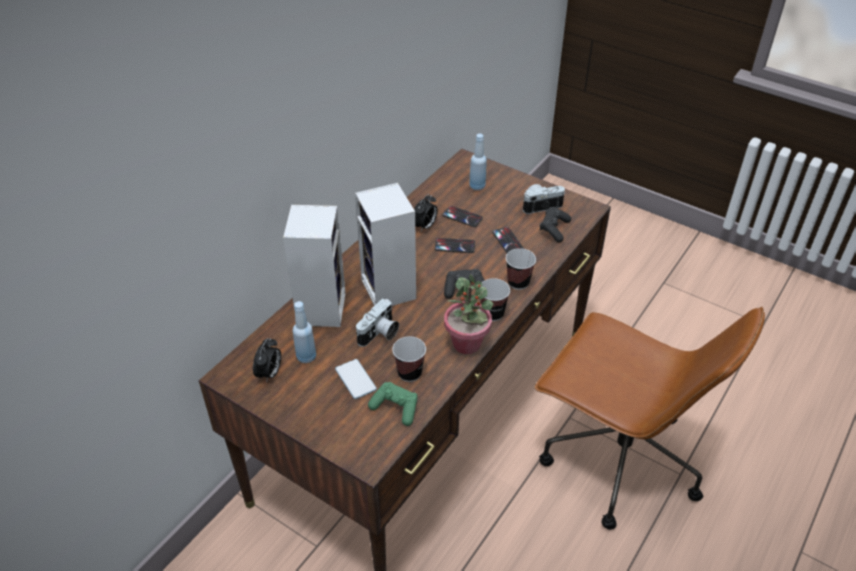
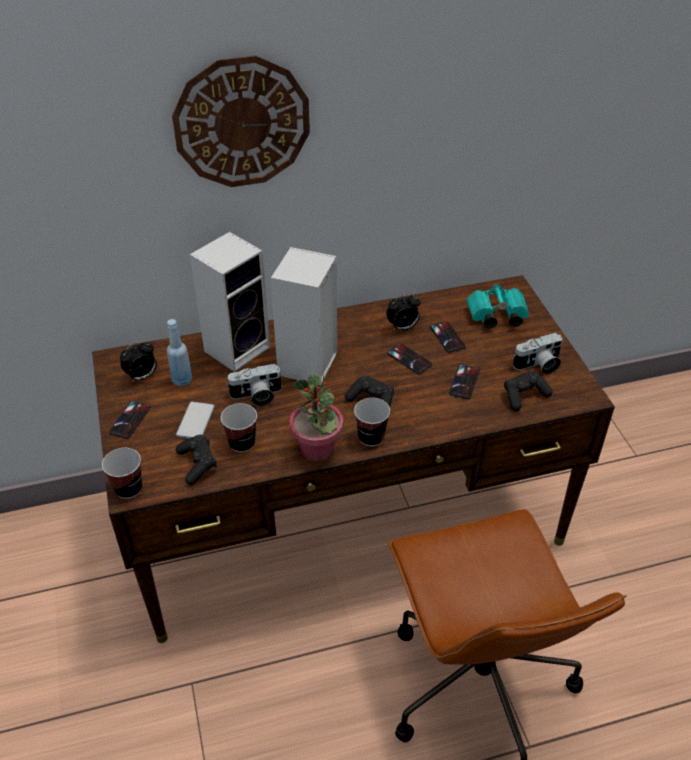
camera: 40 degrees right, 0 degrees up
green game controller [368,382,418,426] -> black game controller [176,435,217,485]
blue bottle [469,133,487,190] -> turquoise binoculars [466,284,529,329]
cup [506,248,536,290] -> cup moved to [102,448,142,499]
camera [523,184,565,214] -> camera turned 135 degrees clockwise [513,333,562,375]
none -> phone [109,401,150,439]
none -> wall clock [172,55,310,187]

